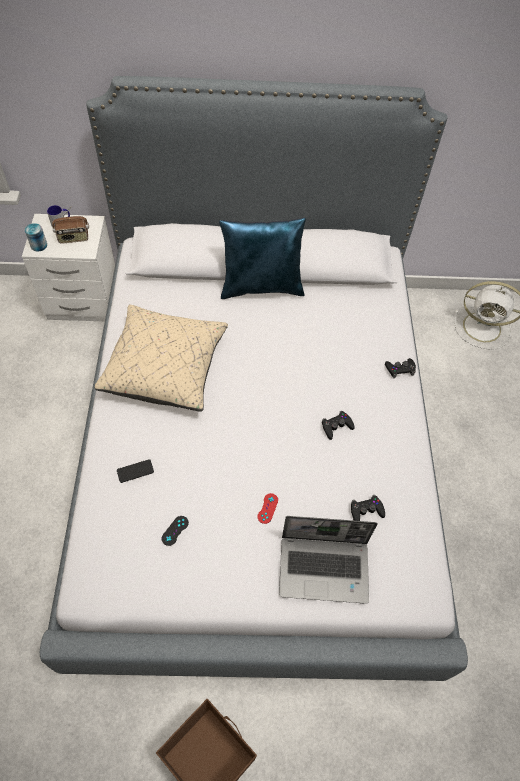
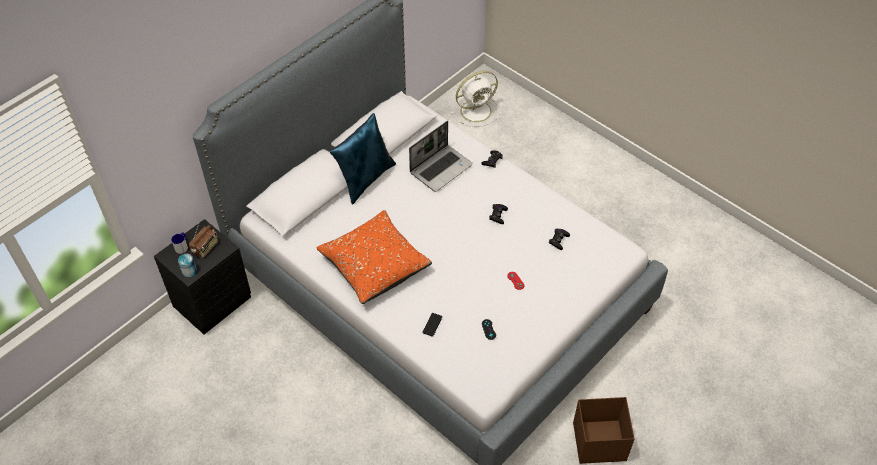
camera: 45 degrees left, 5 degrees down
white nightstand [22,214,115,321] -> black nightstand [154,219,251,334]
beige pillow [94,305,228,412] -> orange pillow [316,210,432,304]
laptop [279,516,378,604] -> laptop moved to [409,121,473,192]

